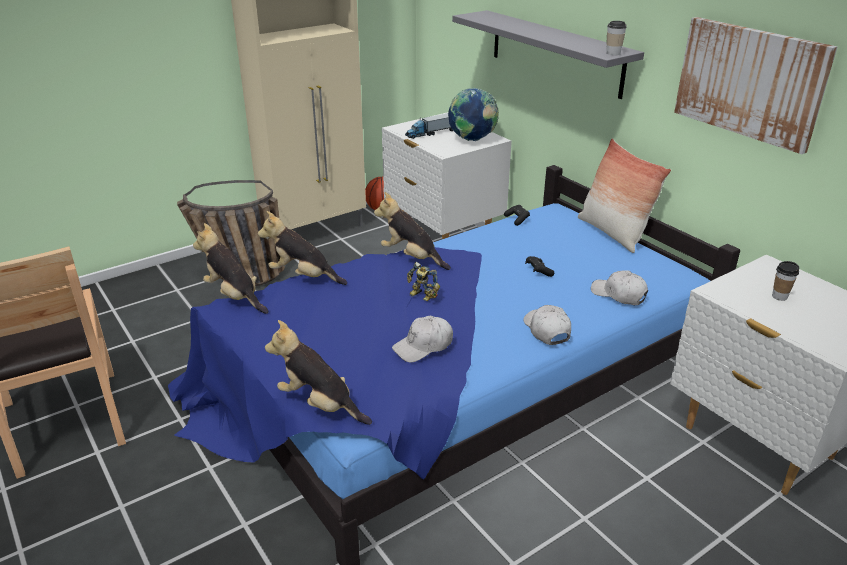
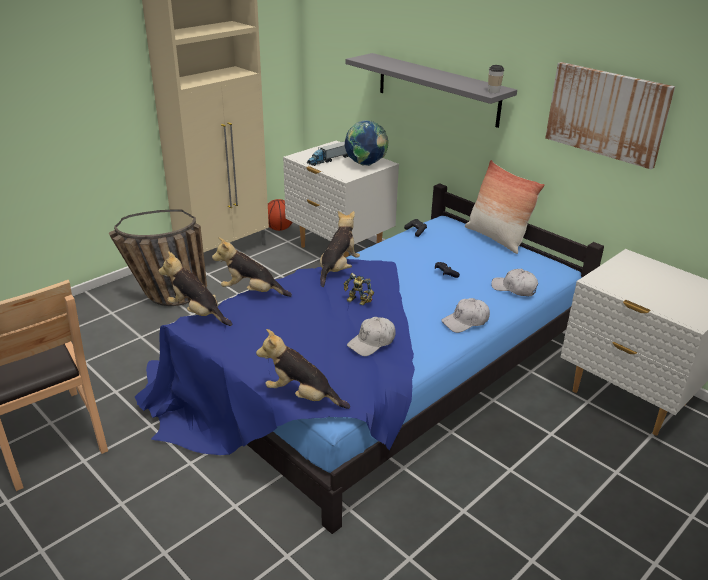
camera: 10 degrees left, 0 degrees up
plush toy [374,192,451,270] -> plush toy turned 90 degrees clockwise [320,211,360,287]
white cap [524,305,571,345] -> white cap turned 90 degrees counterclockwise [441,298,490,333]
cup [772,261,799,301] -> none

